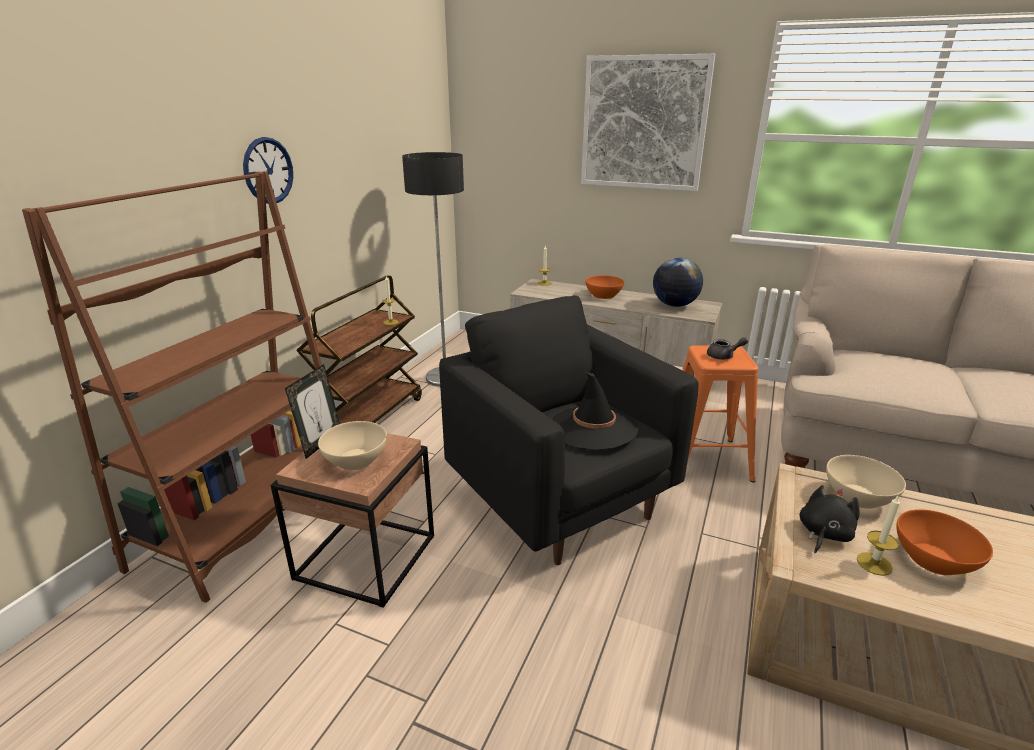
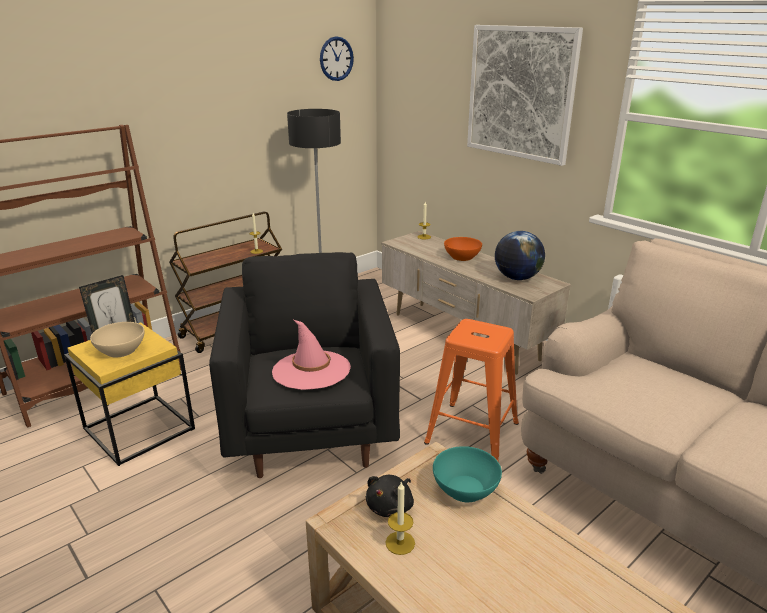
camera: 25 degrees right, 0 degrees up
wall clock [243,137,293,204] -> wall clock moved to [320,36,354,81]
brown side table [270,433,434,608] -> yellow side table [64,322,195,466]
black hat [552,372,639,450] -> pink hat [272,320,351,390]
grey teapot [707,337,748,360] -> none
black plush toy [799,485,860,553] -> black plush toy turned 150 degrees clockwise [366,475,414,517]
beige bowl [826,455,906,509] -> turquoise bowl [433,446,502,502]
orange bowl [896,509,993,575] -> none

